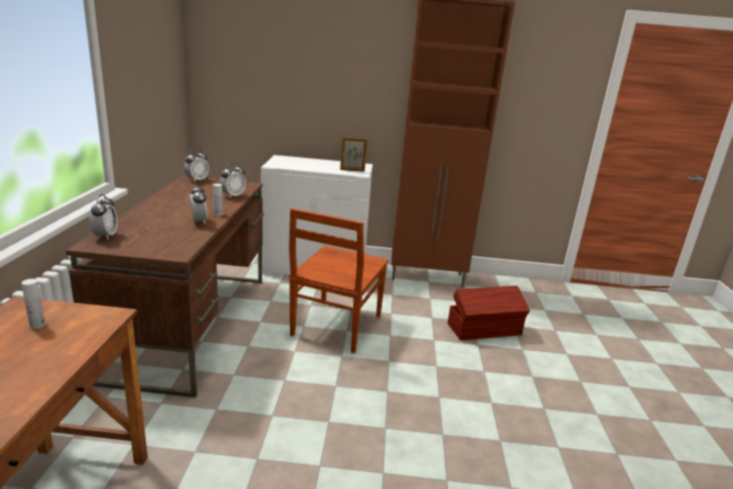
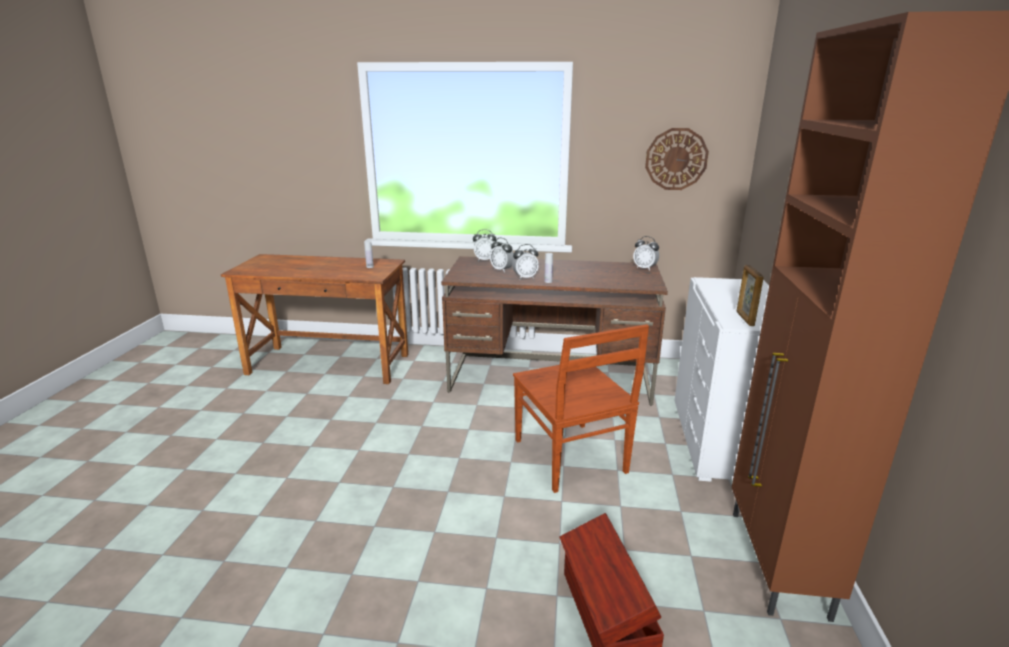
camera: 95 degrees right, 0 degrees up
alarm clock [220,163,246,198] -> alarm clock moved to [490,238,514,272]
brown chair [289,208,389,353] -> brown chair turned 135 degrees counterclockwise [513,324,649,493]
none -> wall clock [645,128,709,190]

